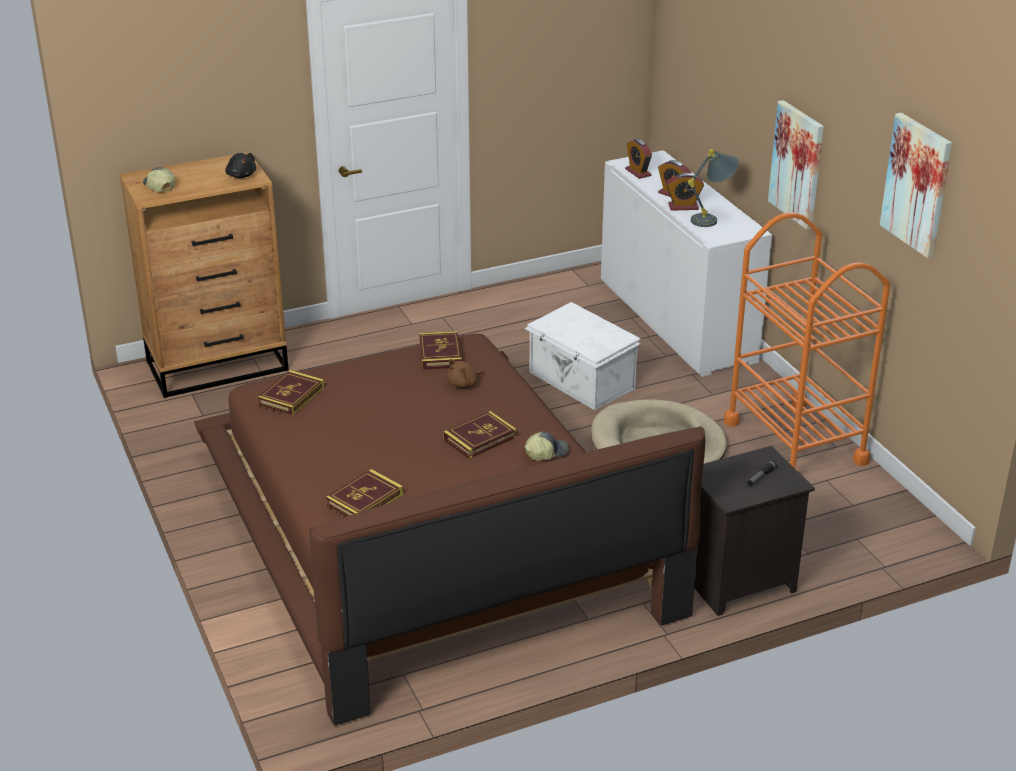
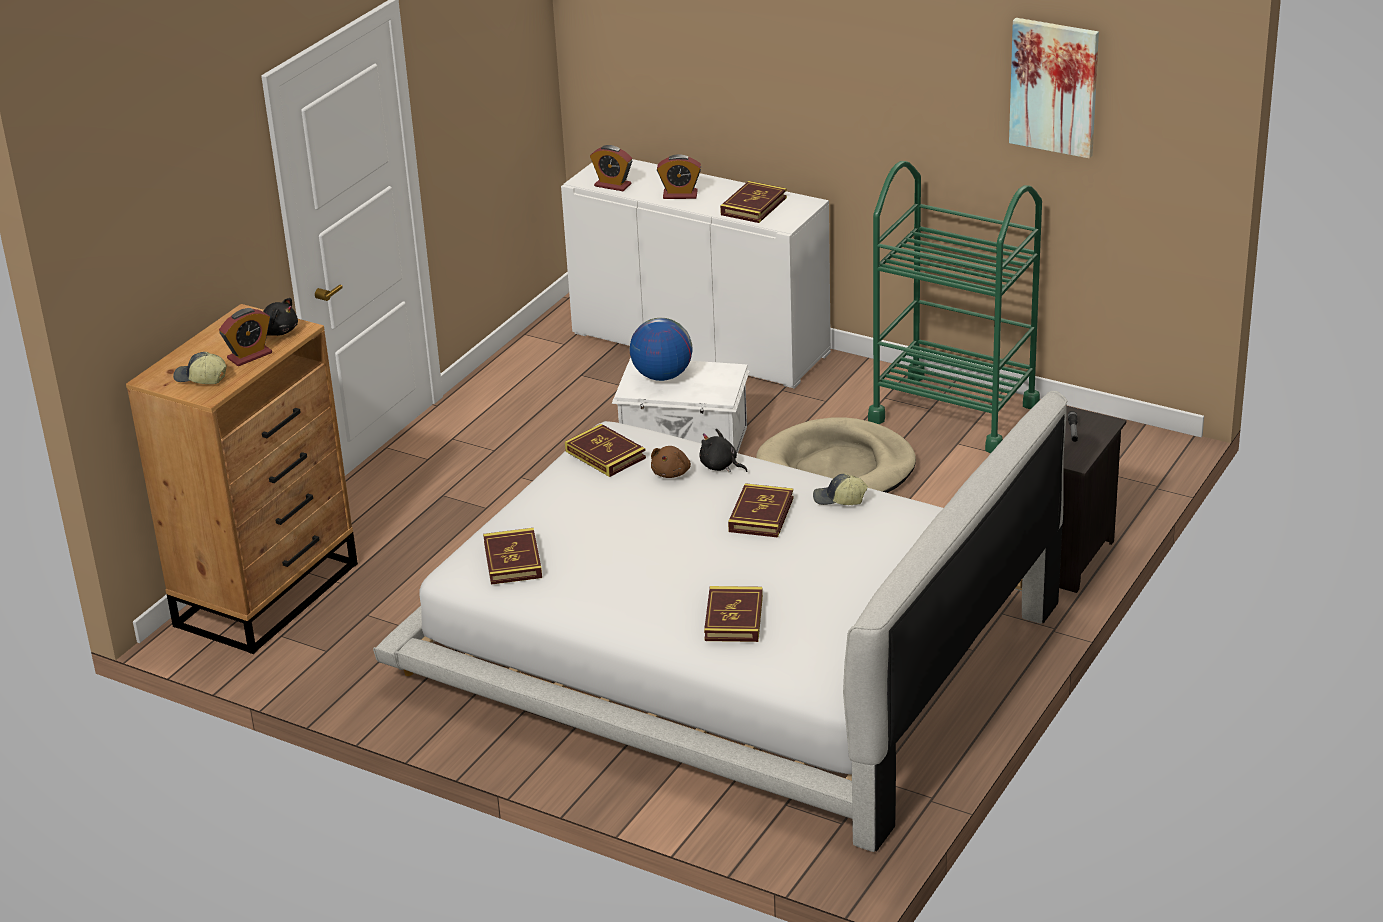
camera: 35 degrees left, 0 degrees up
brown bed [194,334,705,726] -> white bed [373,391,1068,852]
cap [525,431,569,460] -> cap turned 105 degrees counterclockwise [813,473,868,505]
alarm clock [666,173,704,211] -> alarm clock moved to [219,308,272,366]
grey table lamp [688,149,739,227] -> book [720,181,787,223]
orange cart [724,212,890,472] -> green cart [868,161,1042,454]
picture [768,100,824,230] -> none
none -> globe [630,318,693,381]
none -> black plush toy [699,429,747,472]

